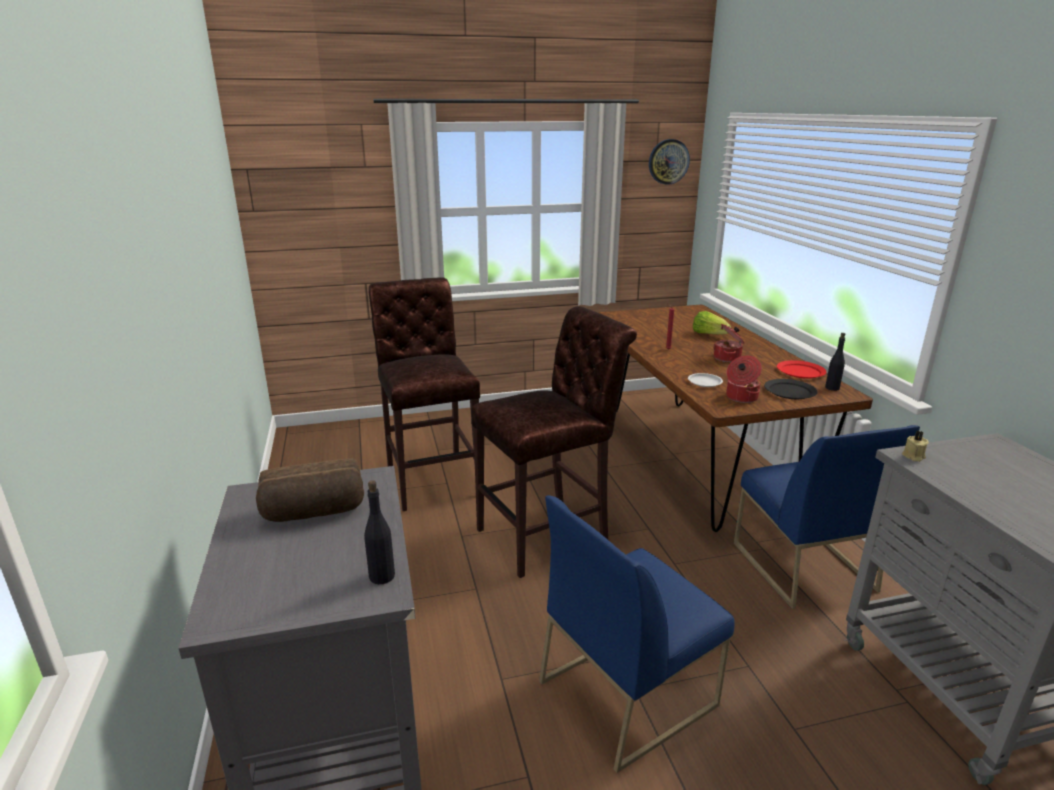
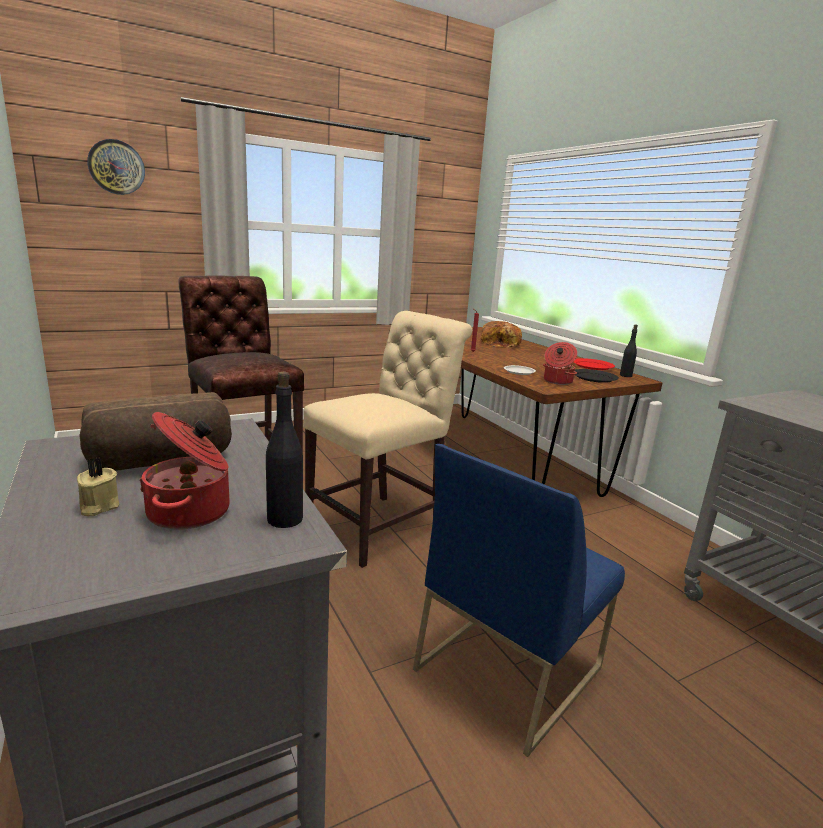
camera: 15 degrees left, 5 degrees down
brown stool [471,306,637,578] -> beige chair [303,311,472,568]
wall clock [649,139,690,185] -> wall clock moved to [87,139,145,195]
lettuce [693,311,732,334] -> bread [480,321,522,347]
cooking pot [713,324,744,362] -> cooking pot moved to [139,412,230,529]
blue chair [734,425,920,609] -> none
beige candle [902,431,929,462] -> beige candle moved to [77,458,119,516]

